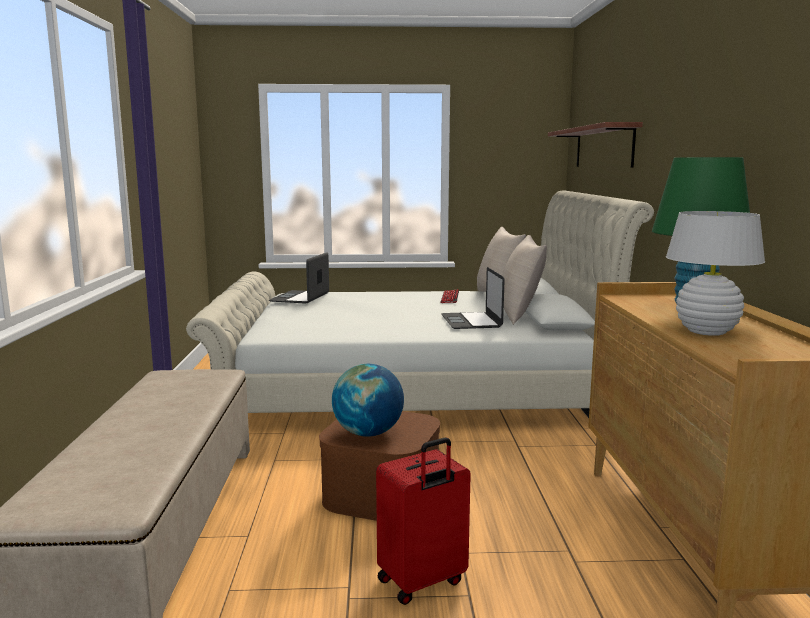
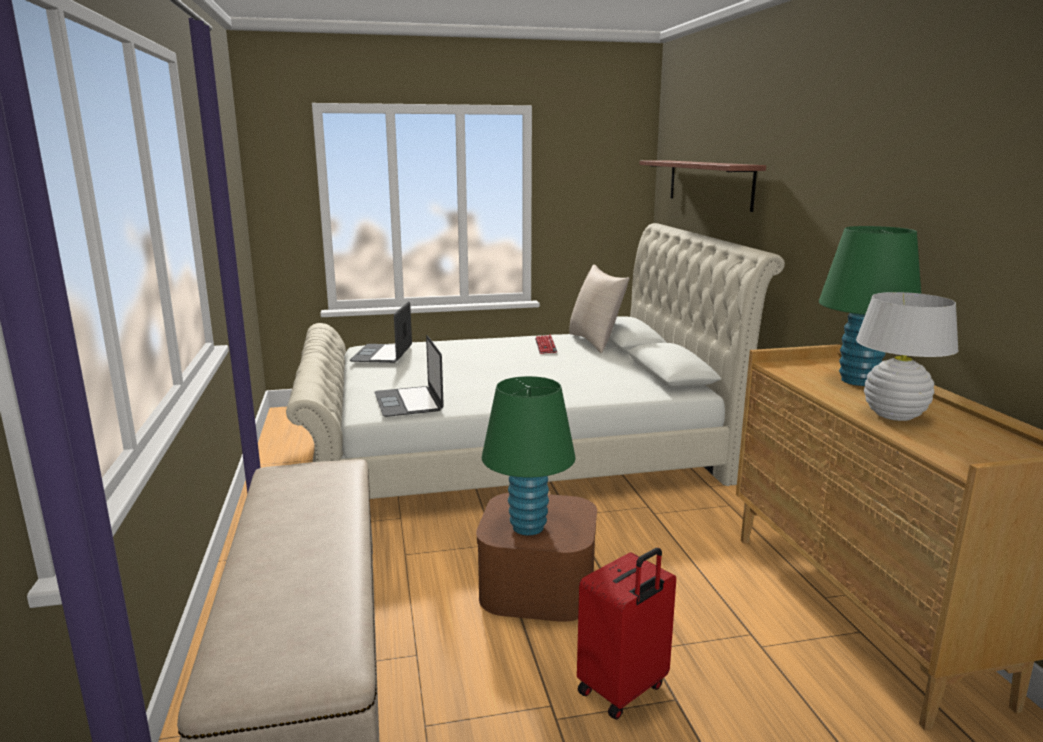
camera: 10 degrees left, 5 degrees up
globe [332,364,404,437] -> green table lamp [482,376,576,536]
laptop [441,267,505,329] -> laptop moved to [374,335,444,417]
beige pillow [502,235,547,325] -> none

